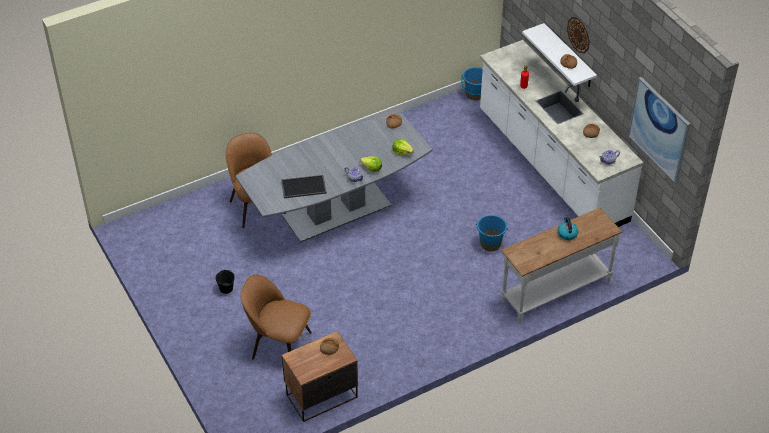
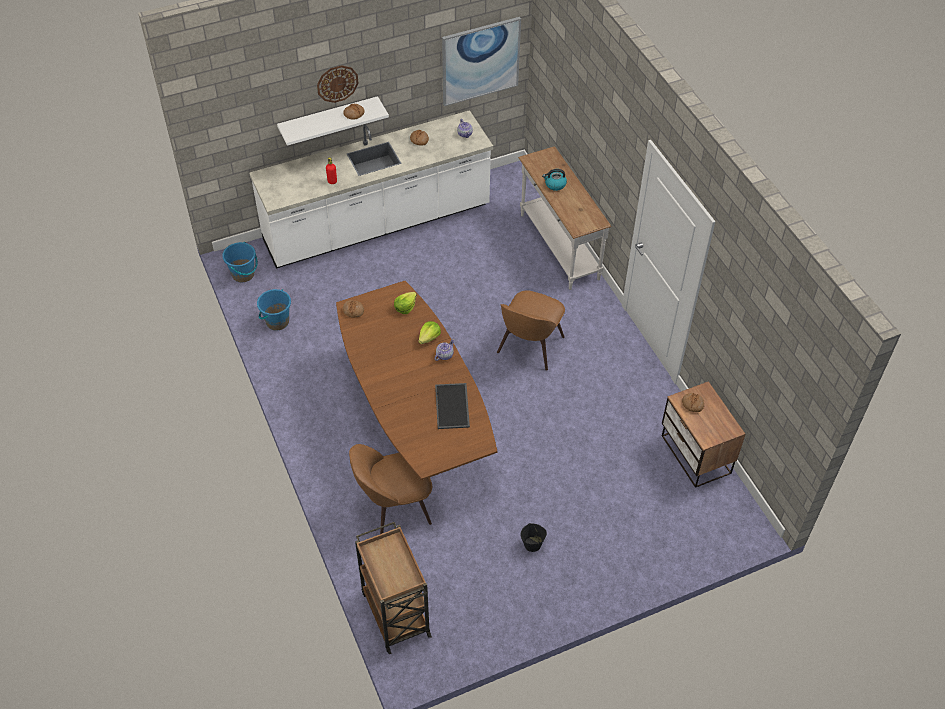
camera: 85 degrees left, 5 degrees up
grey dining table [236,113,432,242] -> brown dining table [336,281,497,480]
brown chair [240,275,312,359] -> brown chair moved to [497,290,565,371]
blue bucket [475,215,509,252] -> blue bucket moved to [257,289,291,330]
none -> brown cart [355,522,432,654]

